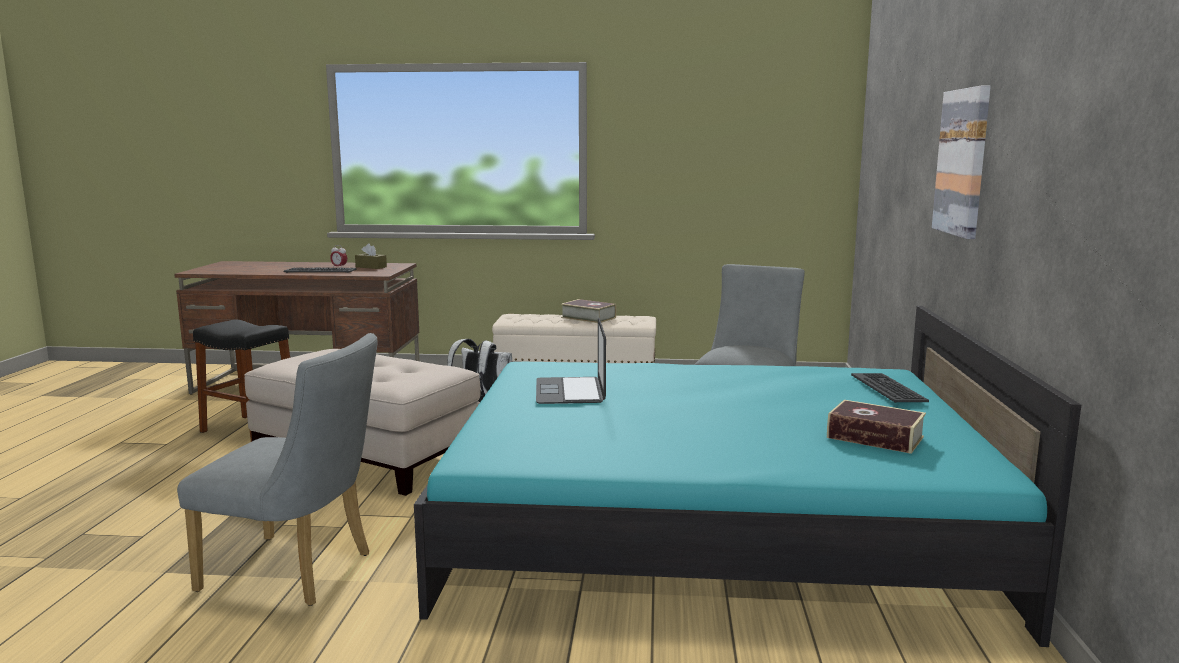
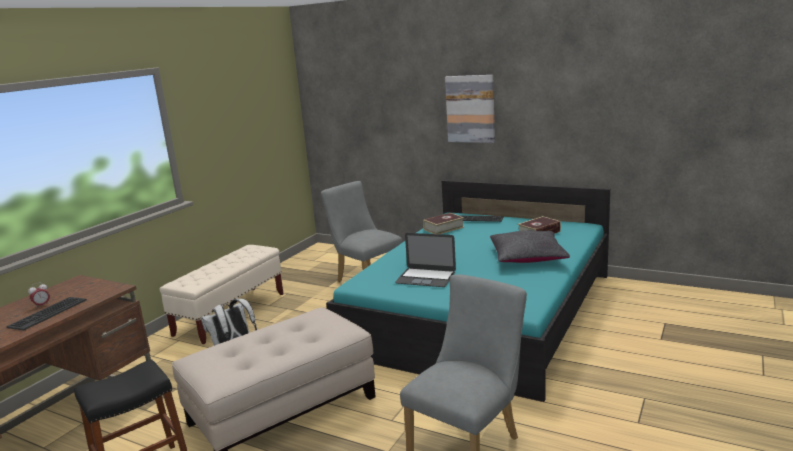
camera: 65 degrees left, 5 degrees up
brown tissue box [355,244,387,269] -> none
book [561,299,616,323] -> book moved to [423,213,464,234]
none -> black pillow [490,231,570,263]

